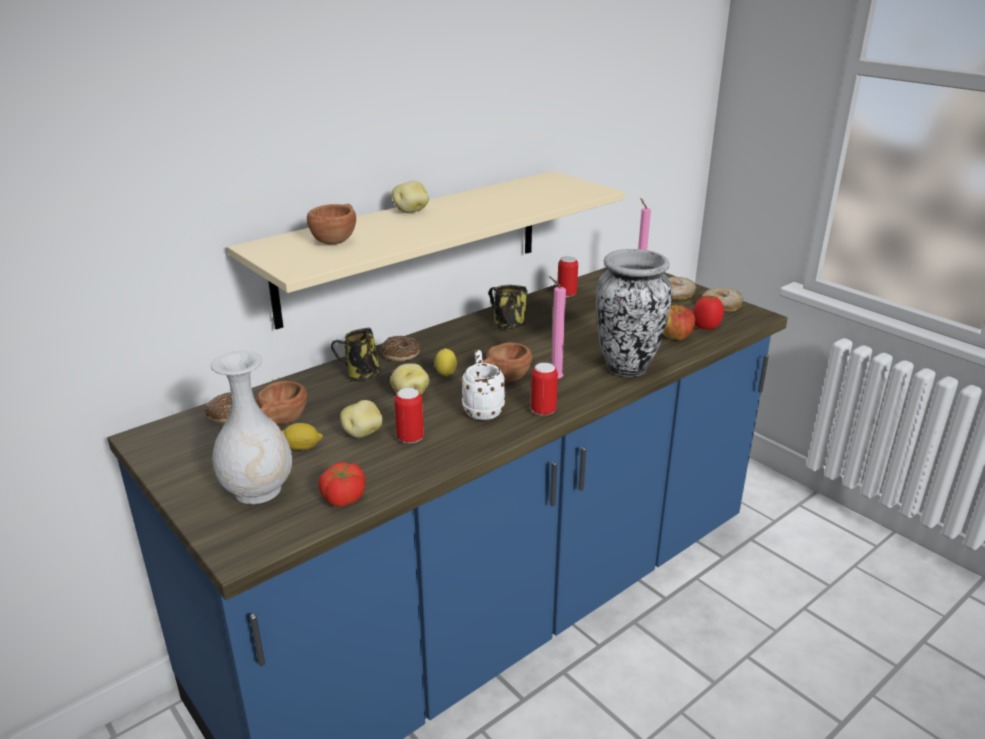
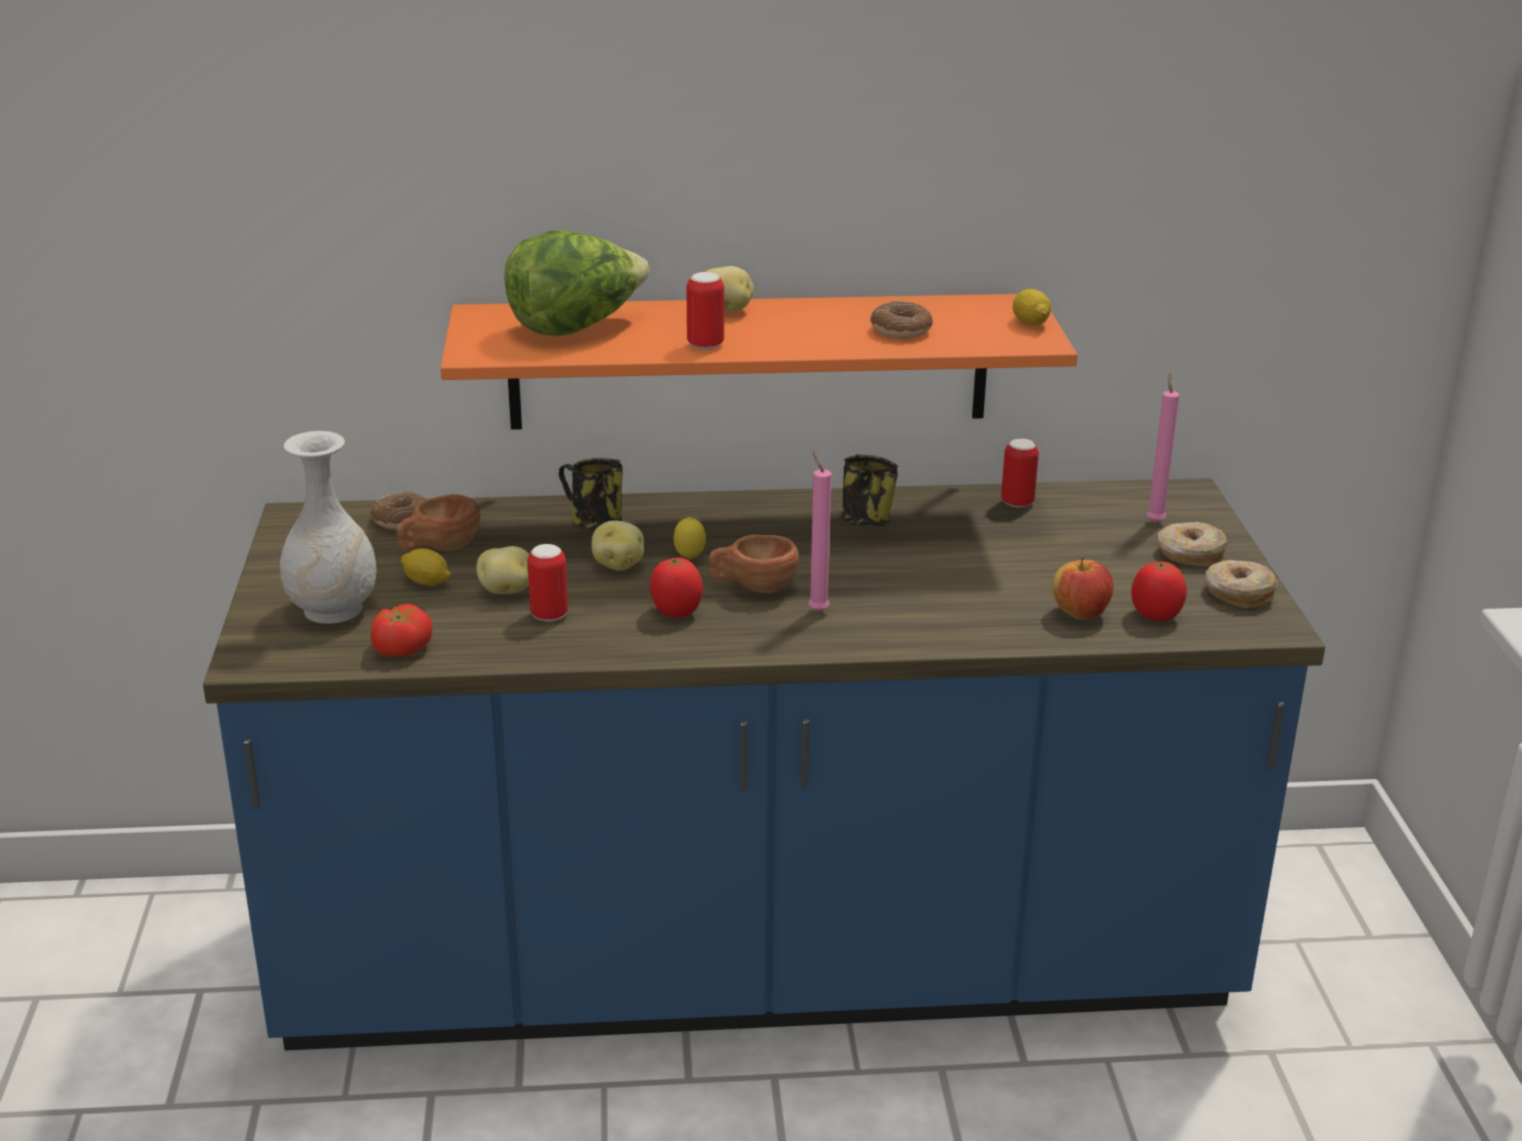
camera: 35 degrees right, 0 degrees up
beige shelf [227,171,625,329] -> orange shelf [440,294,1077,430]
brown cup [307,204,356,244] -> lettuce [504,230,649,336]
donut [381,336,420,361] -> donut moved to [870,301,933,339]
white mug [461,350,506,420] -> tomato [650,558,703,618]
can [531,363,558,416] -> can moved to [686,272,724,349]
vase [596,249,672,377] -> none
none -> lemon [1013,289,1051,325]

